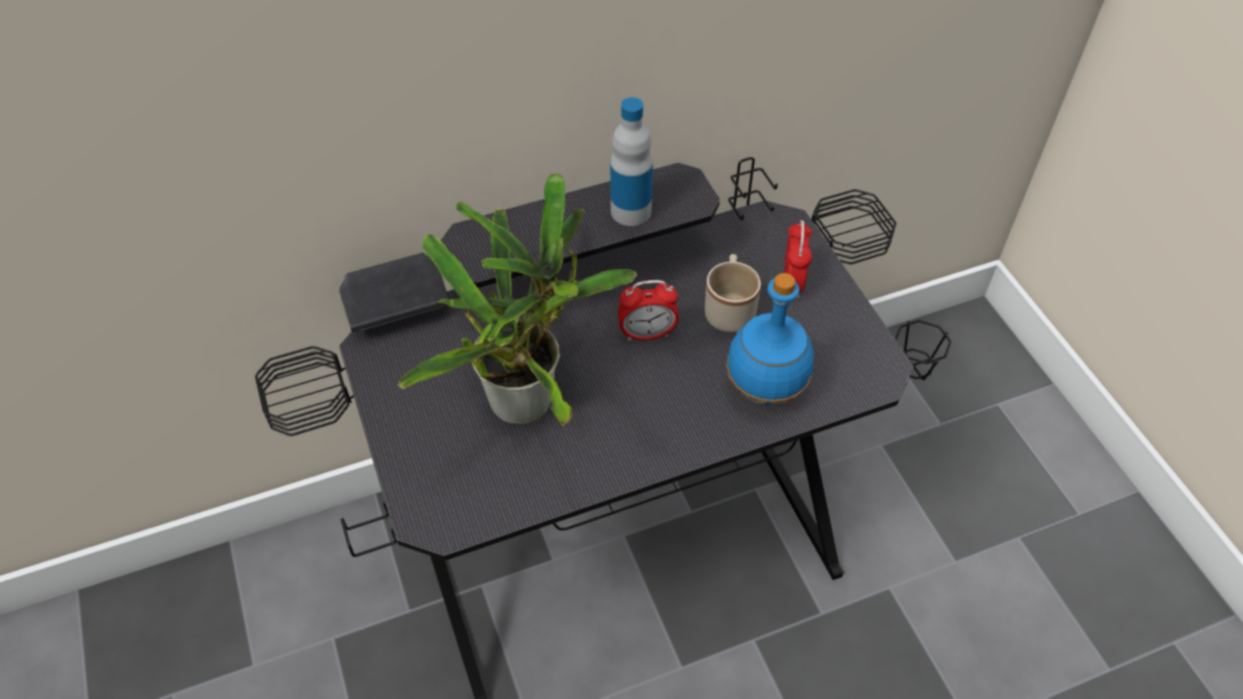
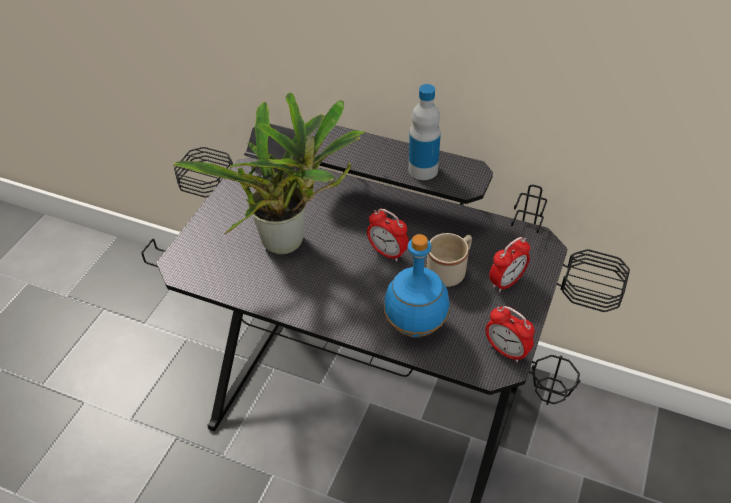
camera: 45 degrees right, 5 degrees down
none -> alarm clock [485,306,535,362]

